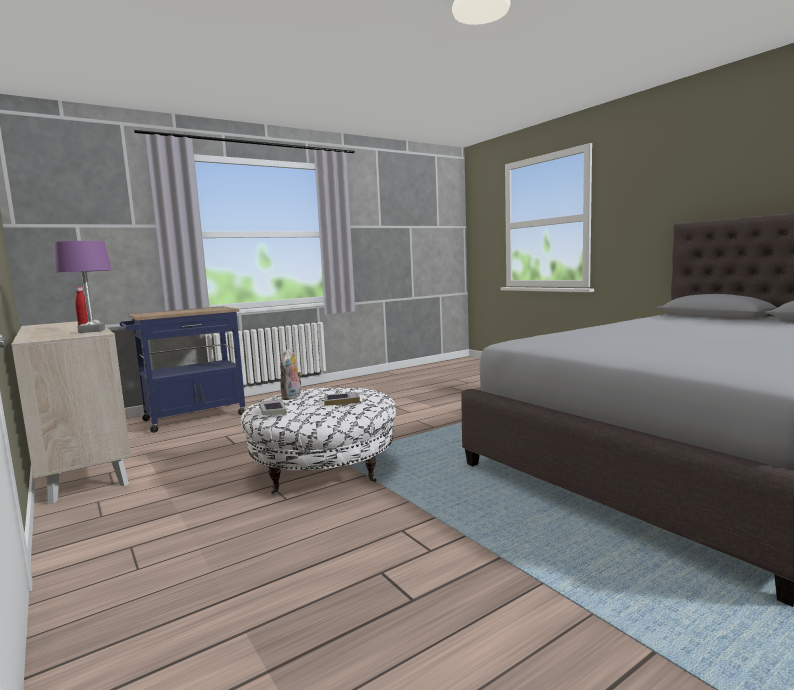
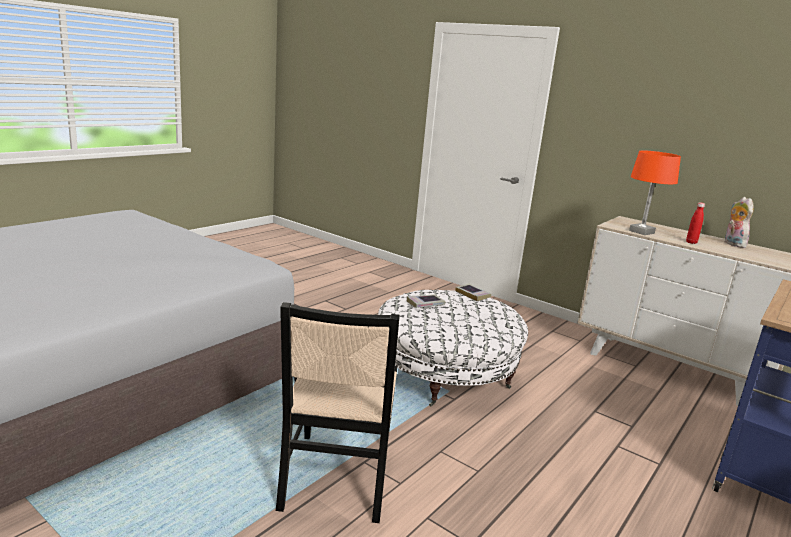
camera: 160 degrees right, 10 degrees up
purple table lamp [54,241,112,333] -> orange table lamp [629,151,681,235]
plush toy [280,348,302,400] -> plush toy moved to [725,197,754,248]
none -> chair [276,302,400,523]

